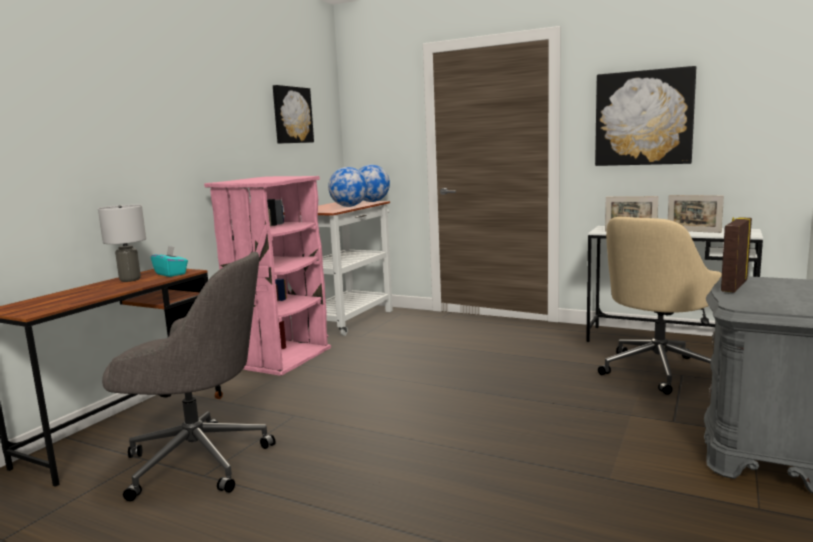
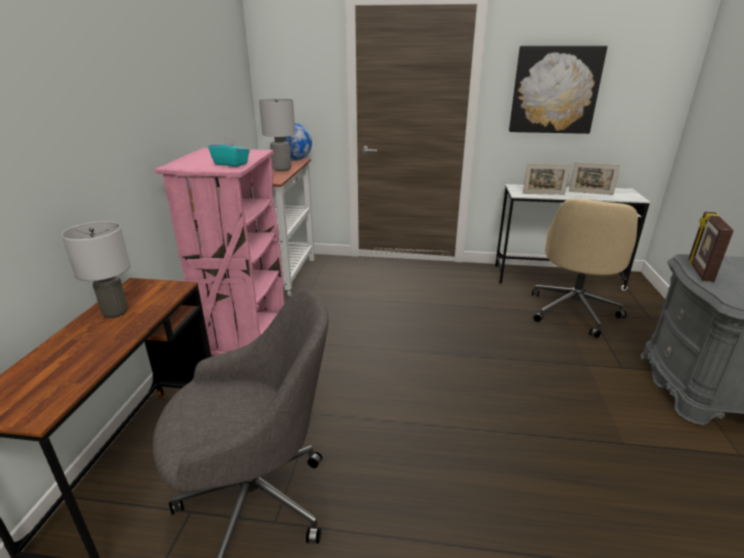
camera: 20 degrees left, 15 degrees up
turquoise tissue box [151,246,188,277] -> turquoise tissue box moved to [208,135,250,167]
picture [273,85,314,144] -> none
globe [328,167,368,207] -> grey table lamp [259,99,296,171]

